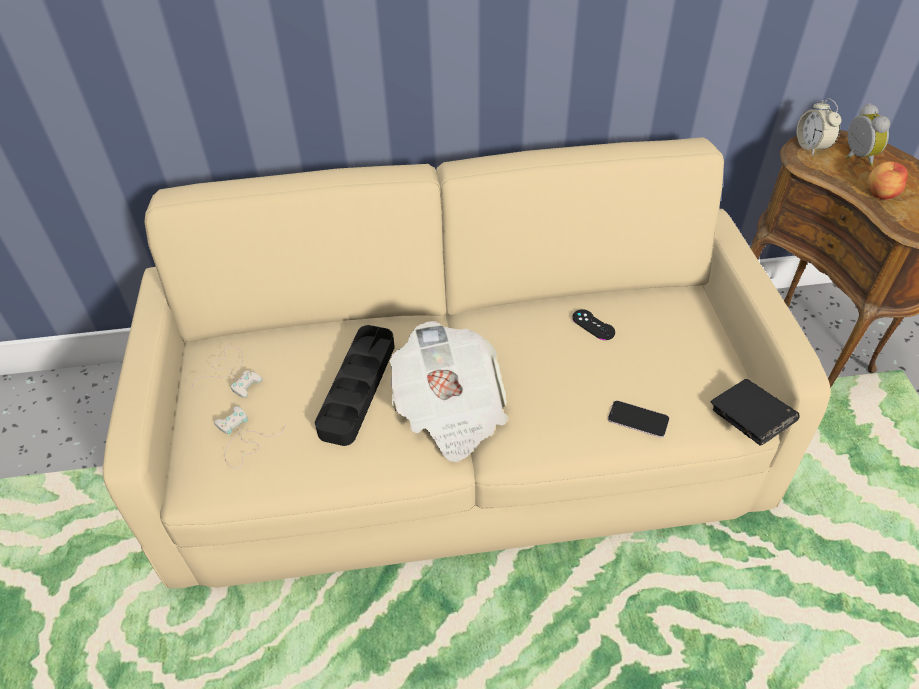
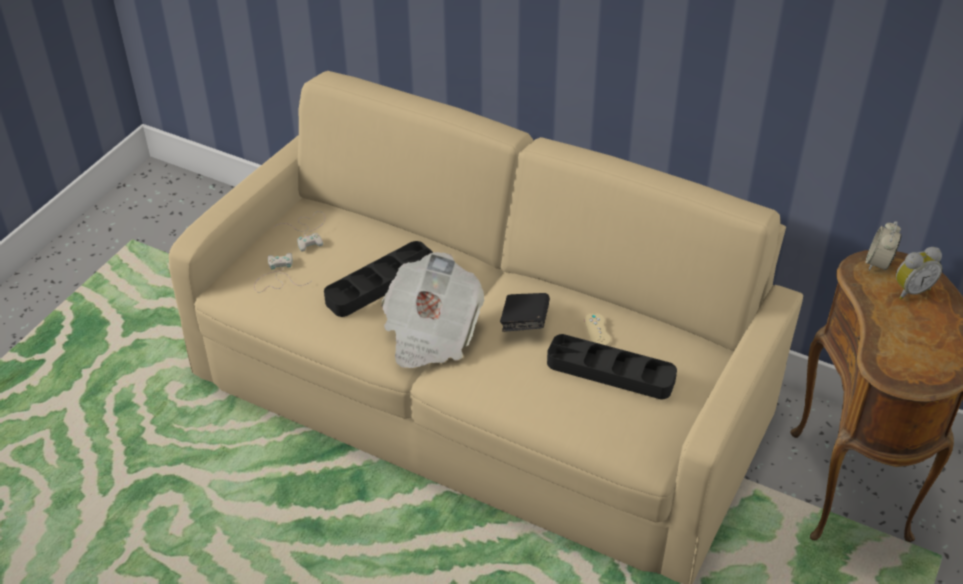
camera: 35 degrees right, 5 degrees down
black game controller [572,309,615,340] -> beige game controller [585,313,611,346]
phone [608,400,670,438] -> none
black book [711,379,799,445] -> black book moved to [500,293,550,332]
alarm clock [846,103,890,166] -> alarm clock turned 45 degrees clockwise [896,247,942,300]
apple [868,161,908,199] -> none
none -> black tray [547,334,677,399]

